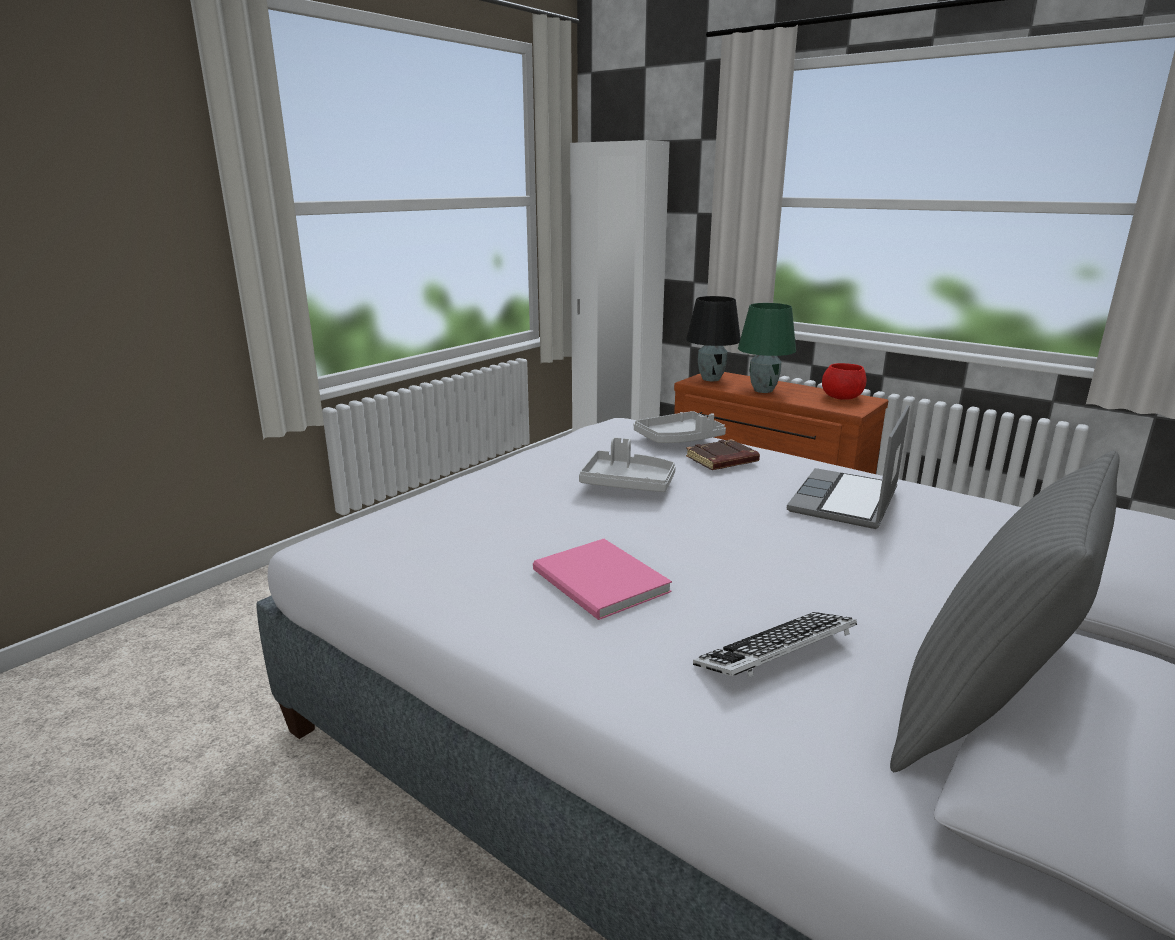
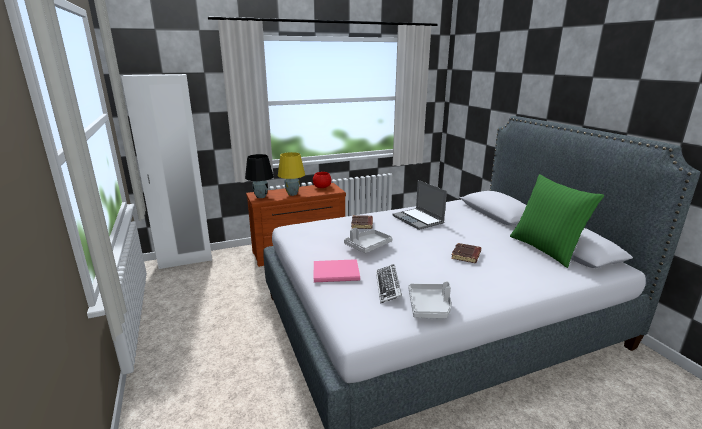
camera: 60 degrees left, 0 degrees up
pink book [533,539,672,620] -> pink book moved to [314,259,360,282]
grey tray [634,411,726,443] -> grey tray moved to [409,281,451,318]
keyboard [693,612,857,677] -> keyboard moved to [376,264,402,304]
green table lamp [738,303,796,393] -> yellow table lamp [278,152,305,196]
grey pillow [890,450,1120,772] -> green pillow [510,174,604,268]
none -> brown book [451,243,481,263]

